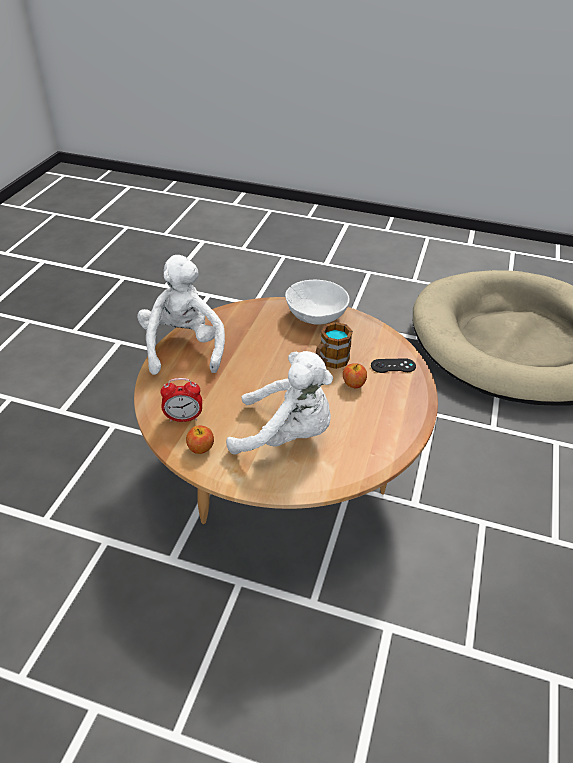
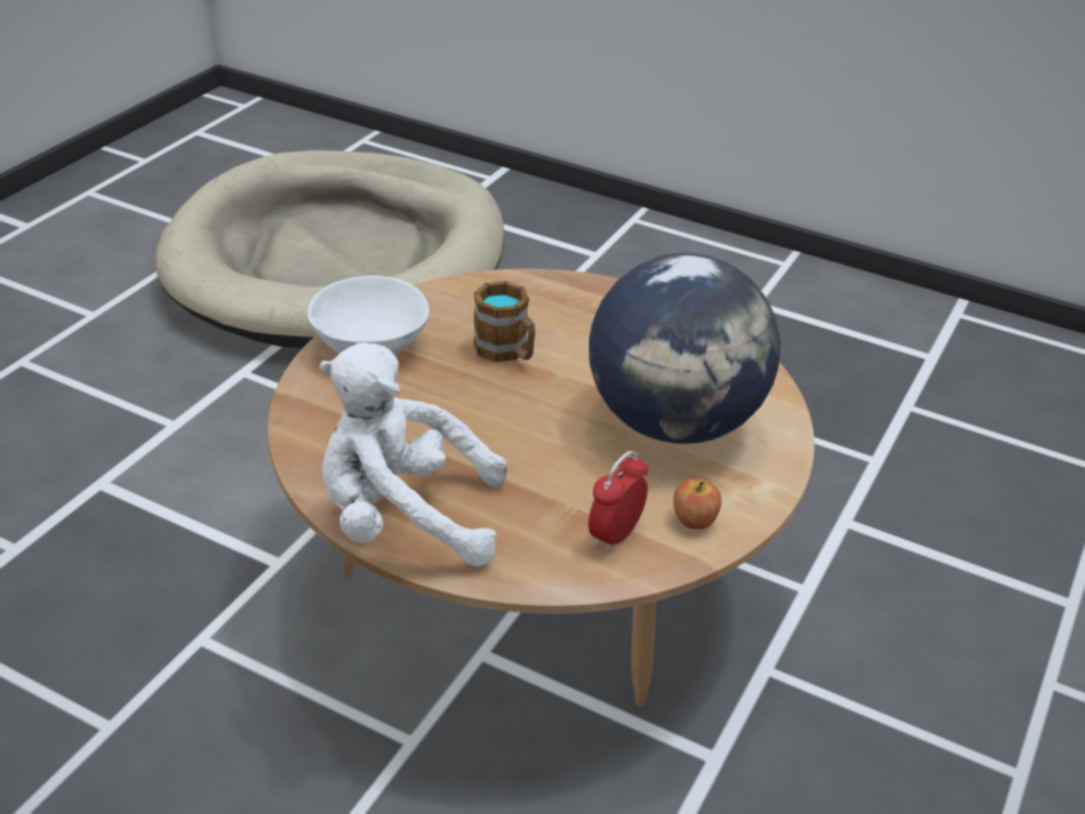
camera: 80 degrees left, 5 degrees down
alarm clock [160,378,202,422] -> alarm clock turned 150 degrees counterclockwise [588,451,648,552]
white plush toy [226,351,333,454] -> globe [589,253,781,444]
apple [343,363,367,388] -> none
black game controller [371,358,416,373] -> none

